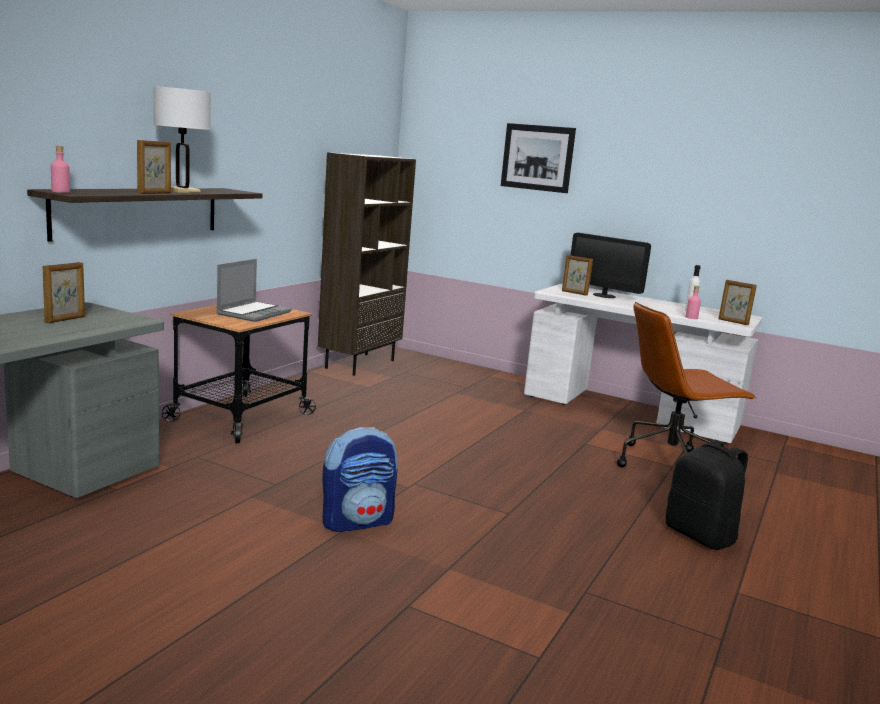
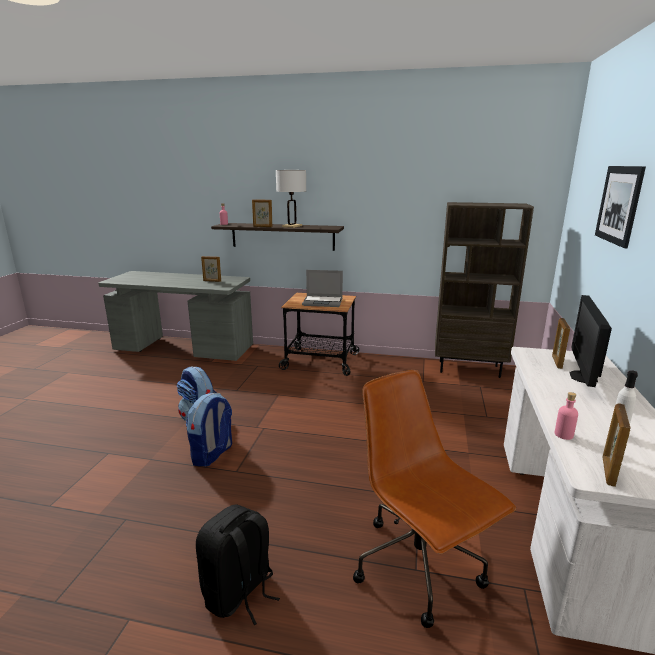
camera: 75 degrees right, 5 degrees up
none -> backpack [186,393,232,467]

